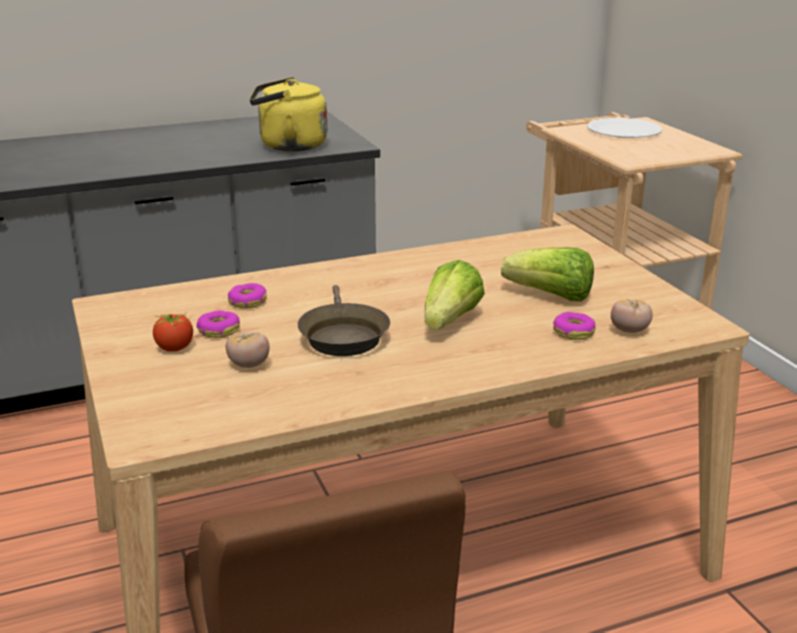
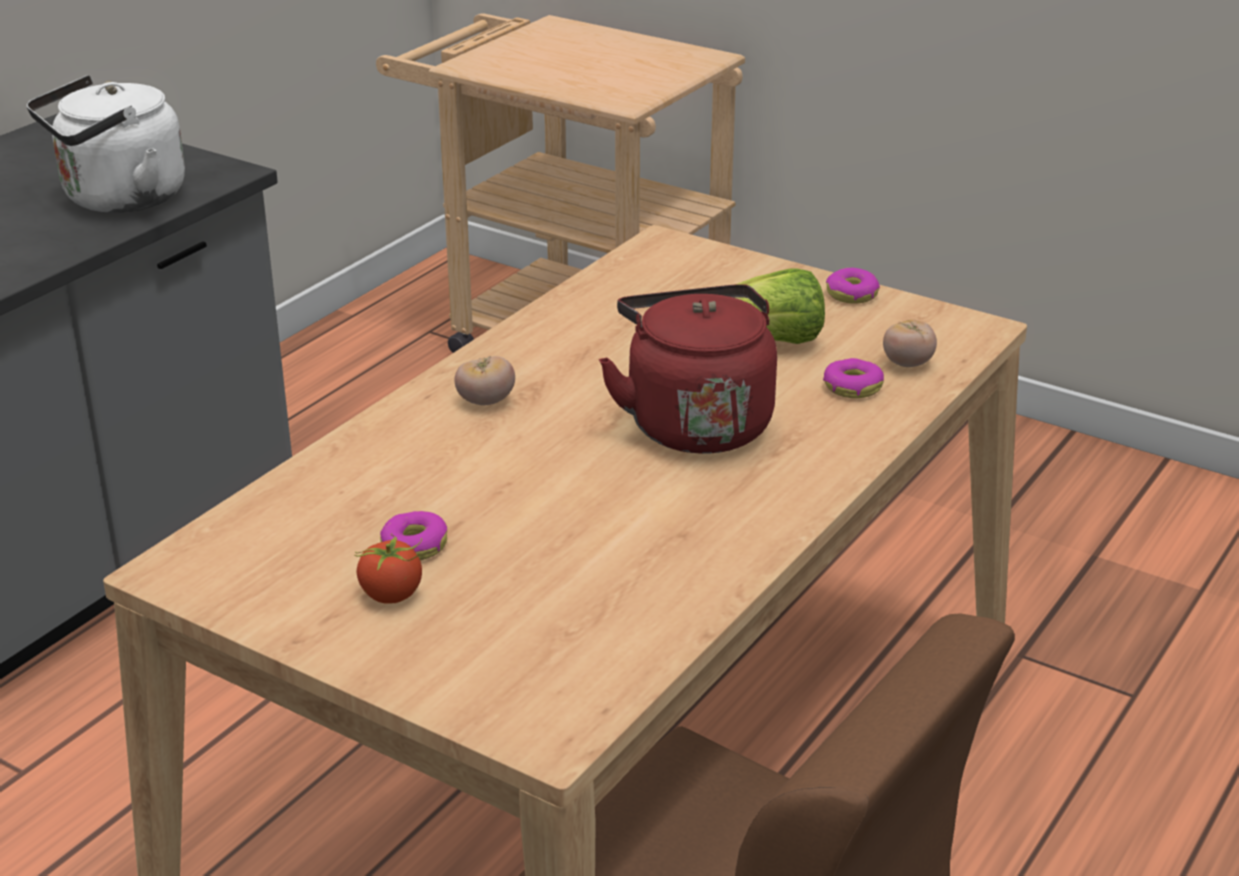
camera: 35 degrees left, 5 degrees up
tomato [226,332,269,368] -> tomato moved to [454,356,515,405]
donut [228,283,267,309] -> donut moved to [826,268,880,304]
yellow kettle [250,77,328,151] -> white kettle [27,75,185,213]
brown frying pan [298,285,390,356] -> none
lettuce [425,260,485,330] -> red kettle [599,284,777,454]
white plate [587,118,662,138] -> none

